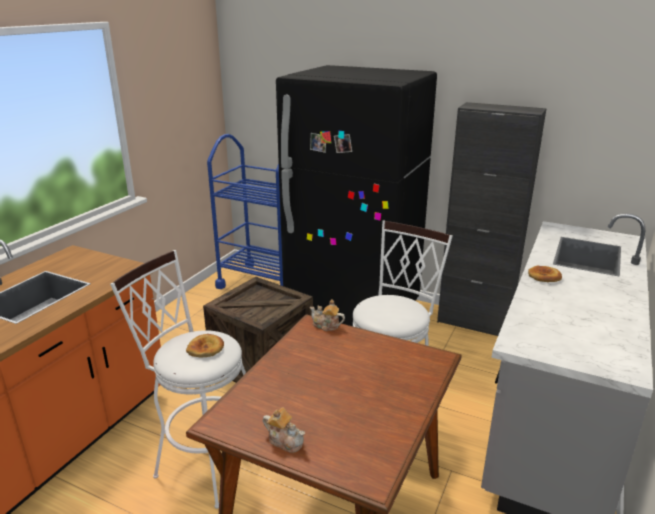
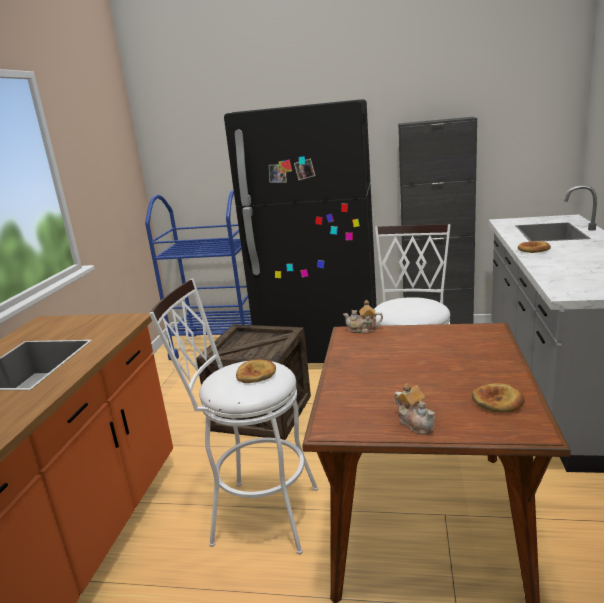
camera: 15 degrees left, 5 degrees down
teapot [263,408,305,452] -> teapot turned 45 degrees clockwise [394,383,435,435]
none -> bread [472,383,525,413]

